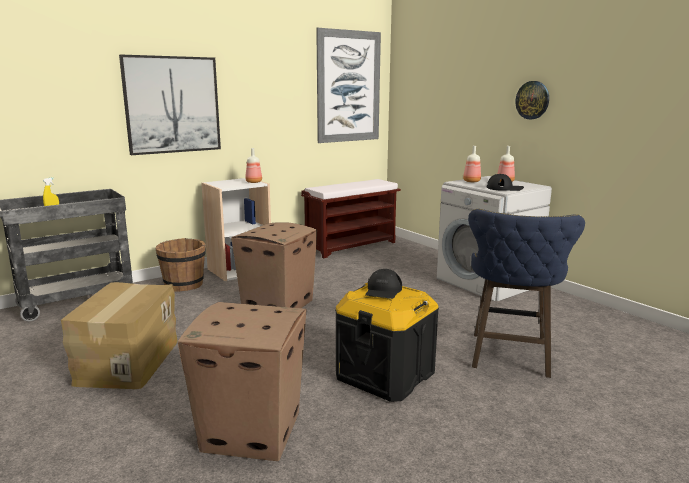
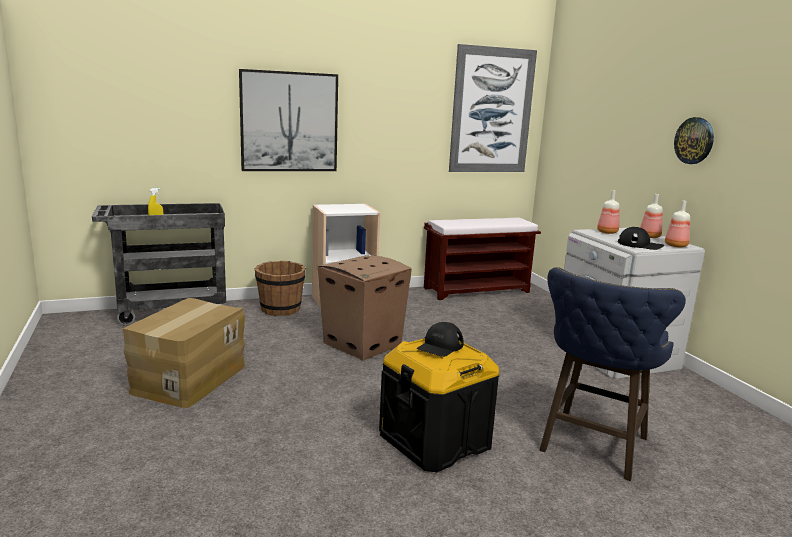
camera: 15 degrees right, 0 degrees up
cardboard box [178,302,306,461] -> none
bottle [245,148,262,183] -> bottle moved to [665,200,690,247]

